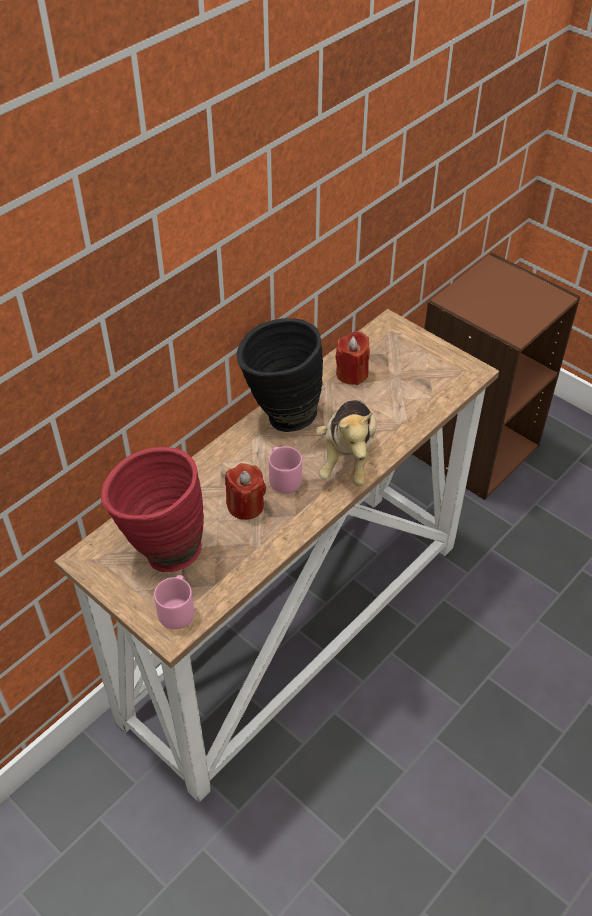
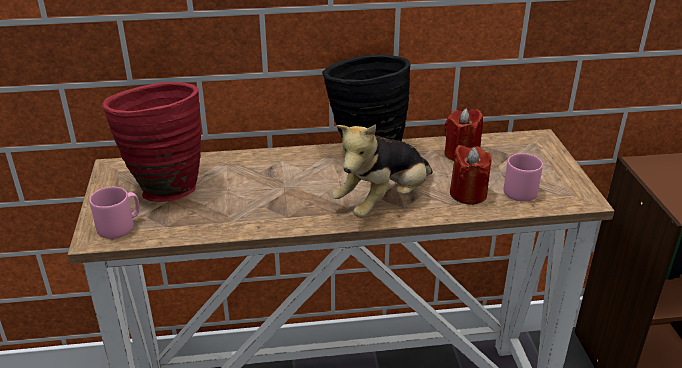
camera: 40 degrees right, 15 degrees down
red candle [225,463,266,520] -> red candle moved to [450,145,492,205]
pink mug [269,446,302,493] -> pink mug moved to [504,153,543,202]

